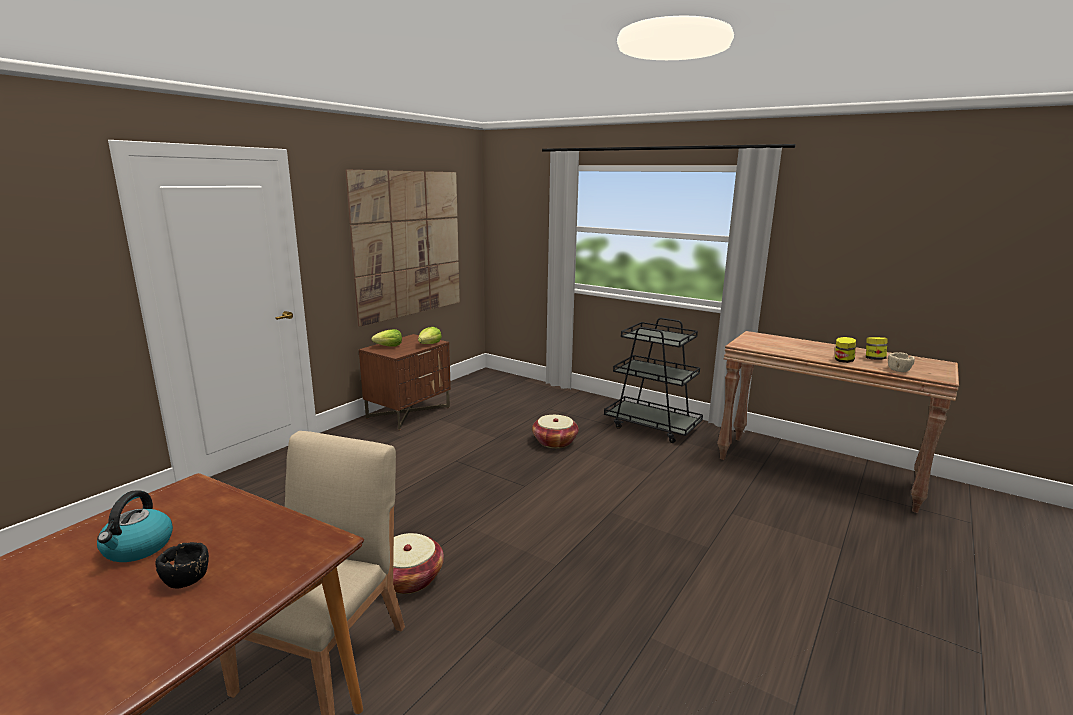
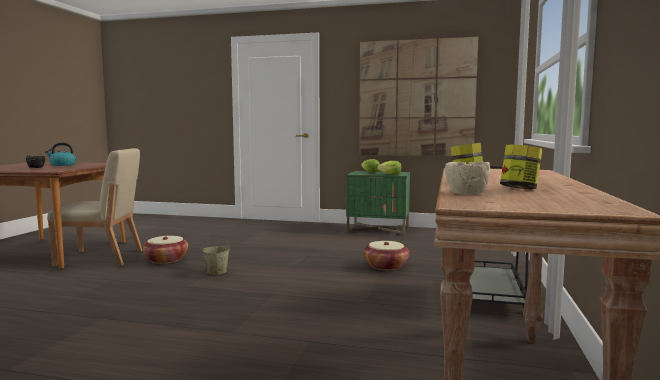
camera: 70 degrees right, 10 degrees down
brown nightstand [359,334,451,430] -> green nightstand [346,171,410,236]
none -> beige bucket [202,233,230,275]

